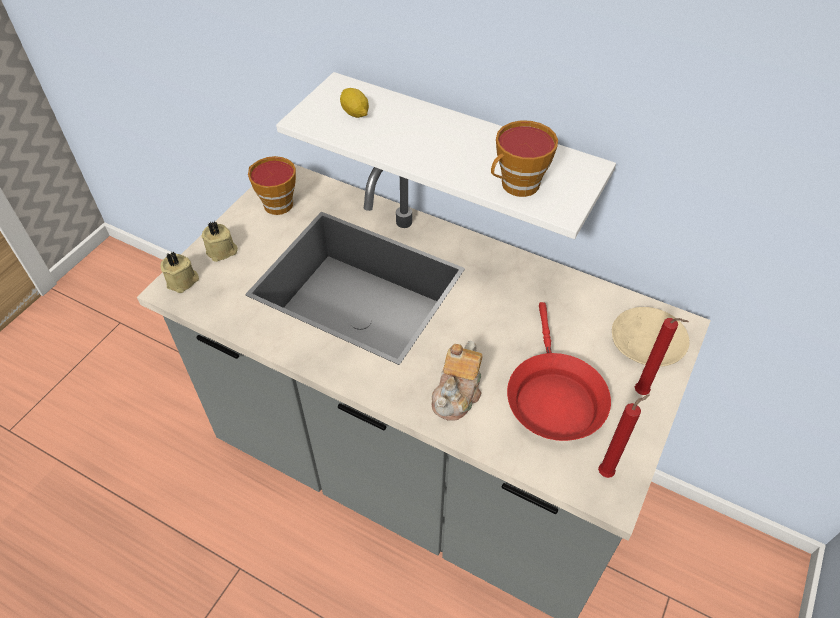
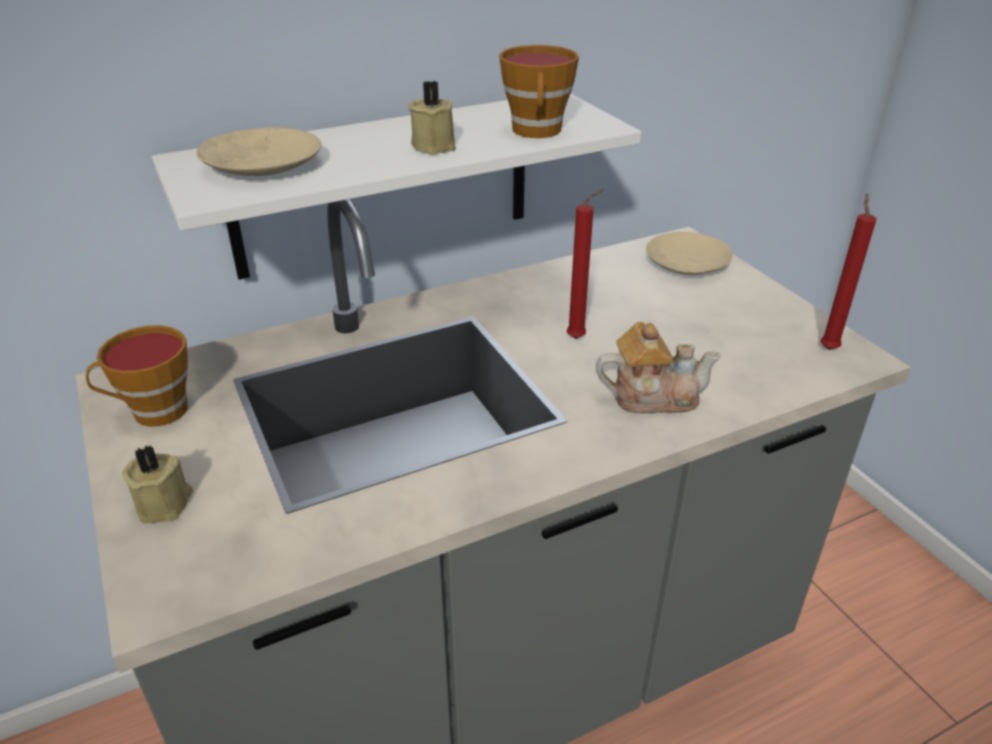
camera: 55 degrees left, 15 degrees down
beige candle [160,252,199,293] -> beige candle moved to [408,81,456,154]
lemon [340,88,369,118] -> beige plate [196,127,321,176]
teapot [432,341,483,421] -> teapot turned 60 degrees counterclockwise [596,322,721,414]
red frying pan [507,302,611,441] -> none
red candle [635,318,689,395] -> red candle moved to [567,189,603,339]

